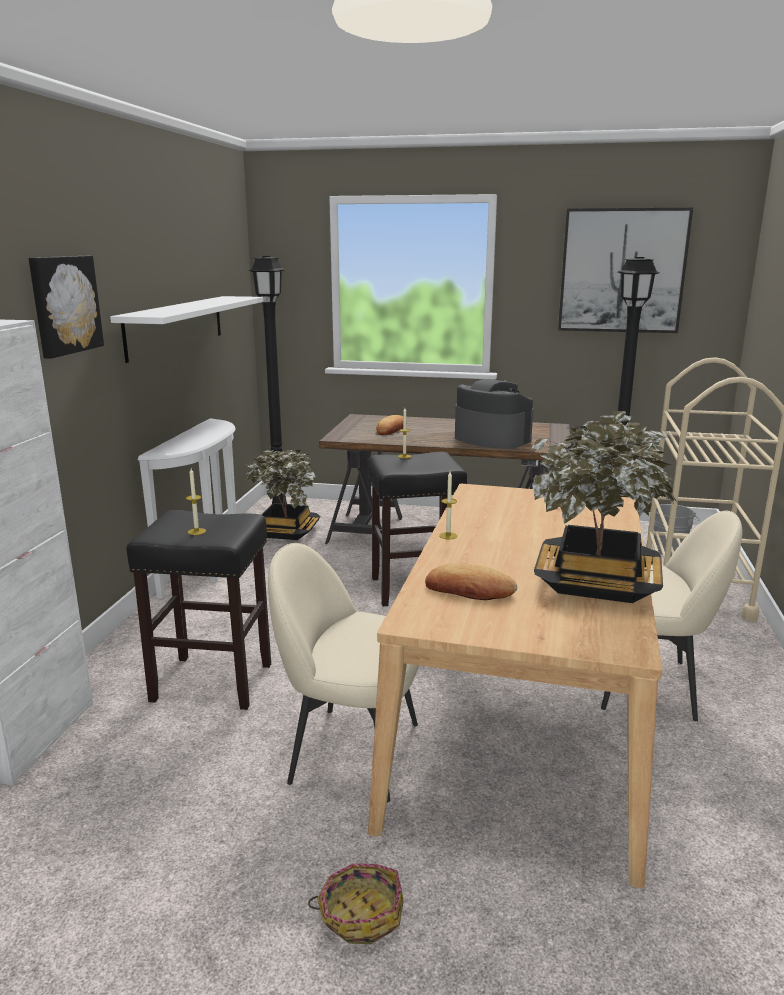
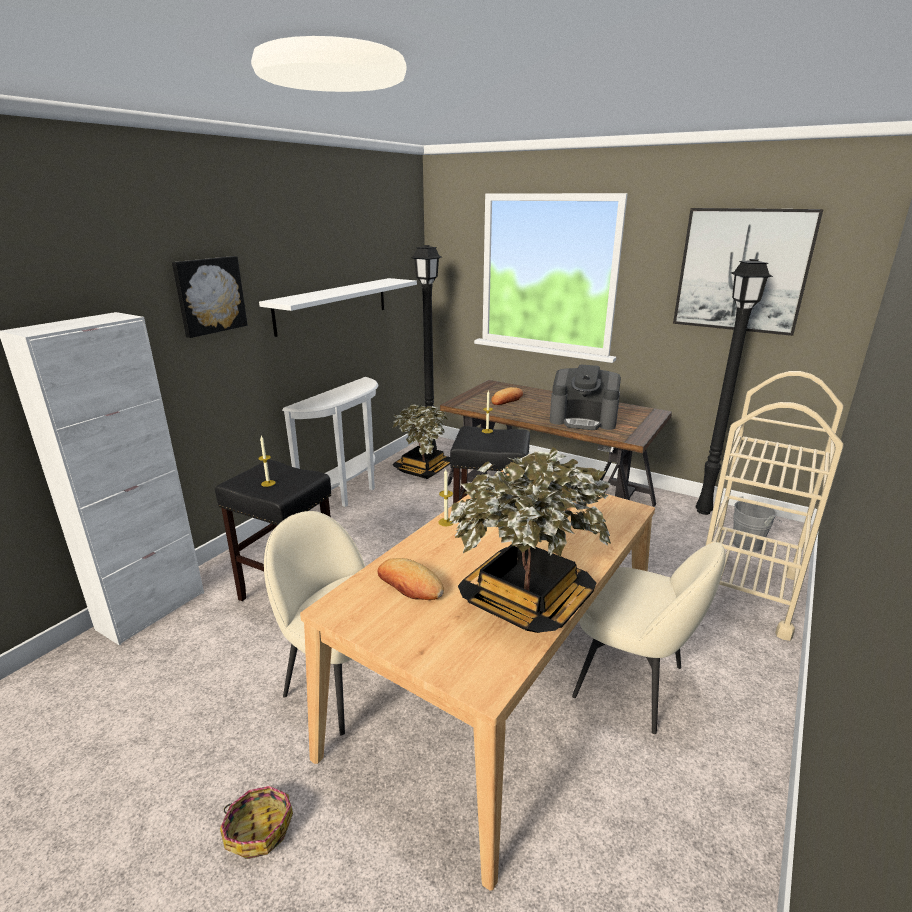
camera: 20 degrees right, 5 degrees up
coffee machine [455,379,533,449] -> coffee machine turned 135 degrees clockwise [550,365,621,430]

